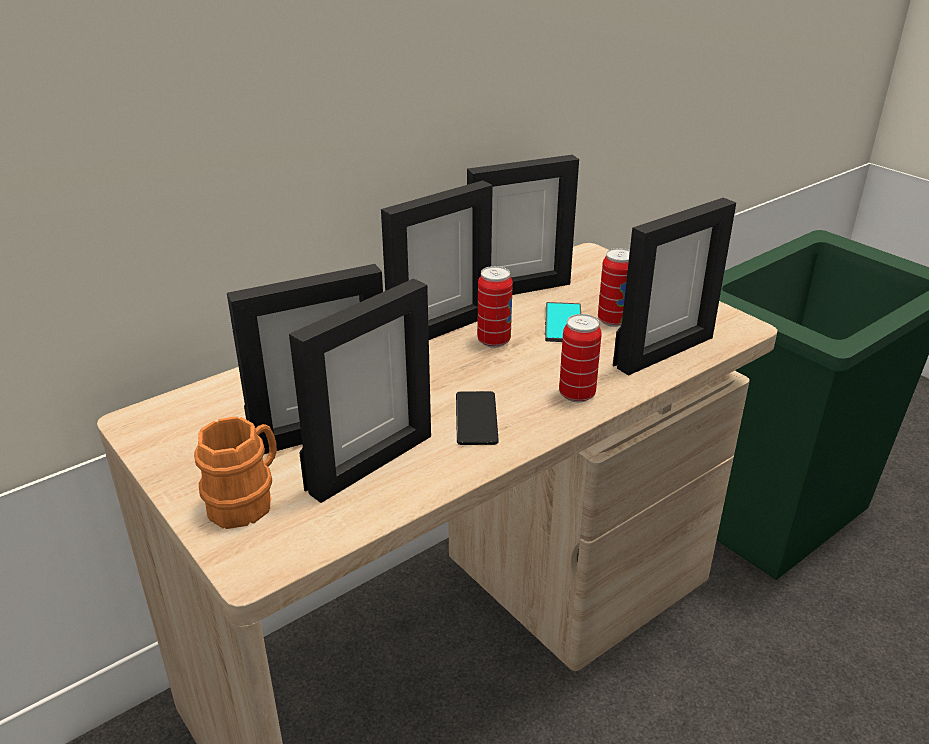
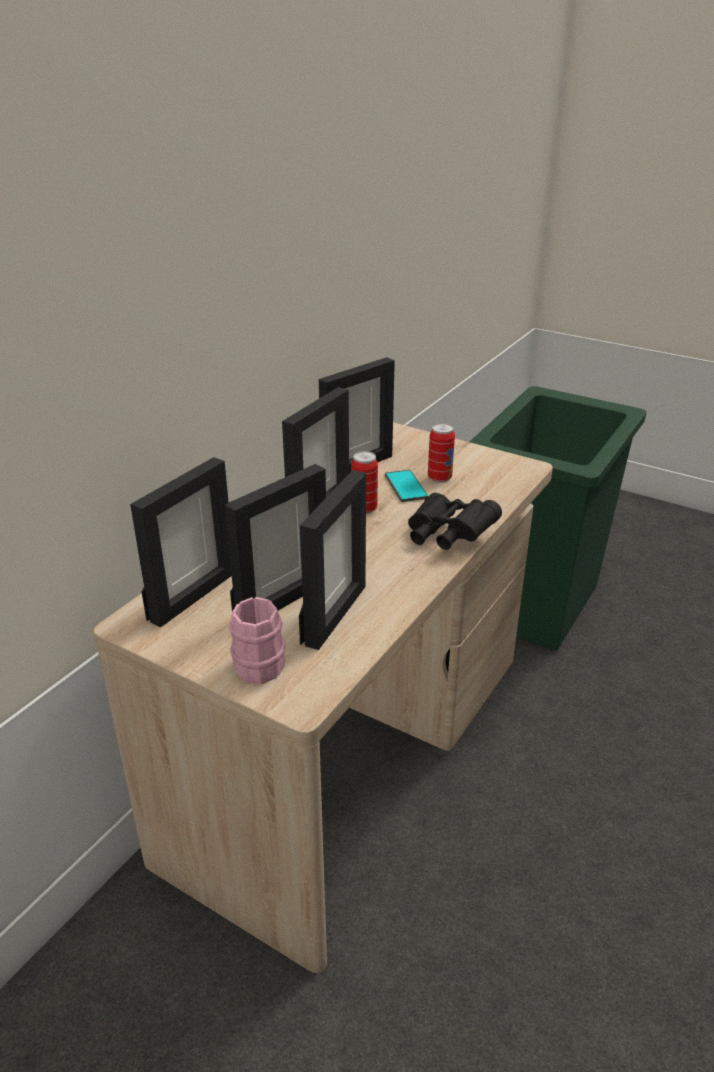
camera: 20 degrees left, 0 degrees up
orange mug [194,416,277,529] -> pink mug [229,597,286,684]
phone [456,391,499,445] -> none
can [559,314,602,402] -> black binoculars [408,493,502,550]
picture frame [613,198,736,376] -> picture frame moved to [130,457,232,627]

